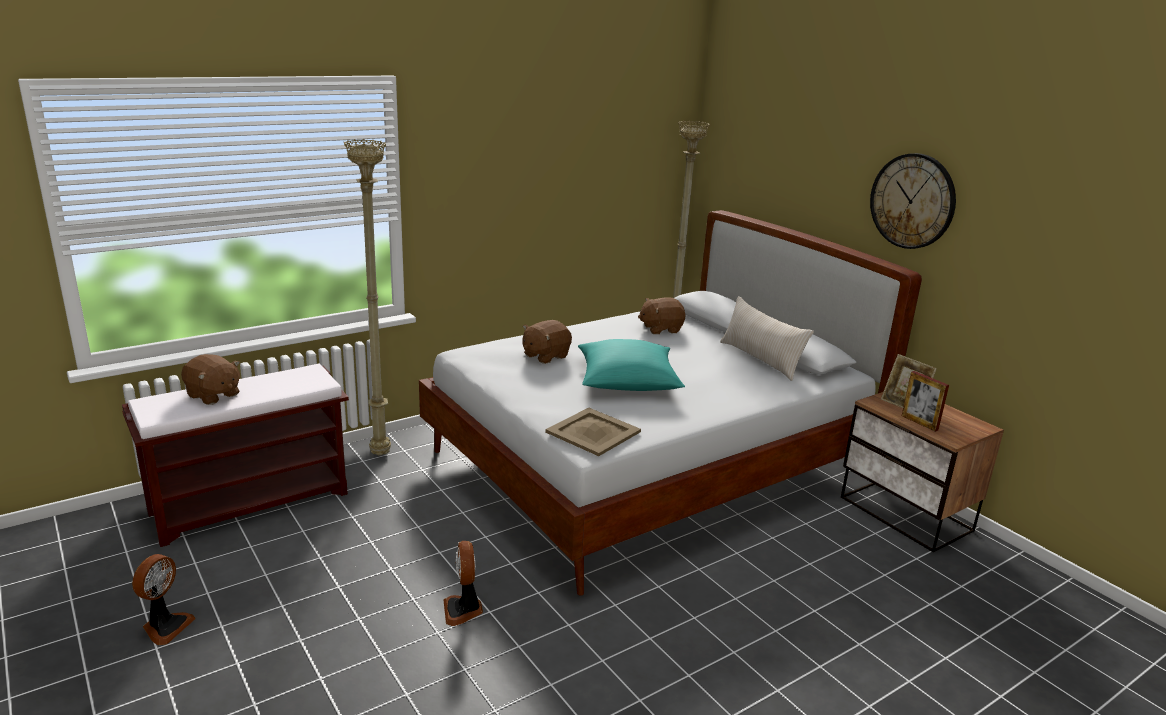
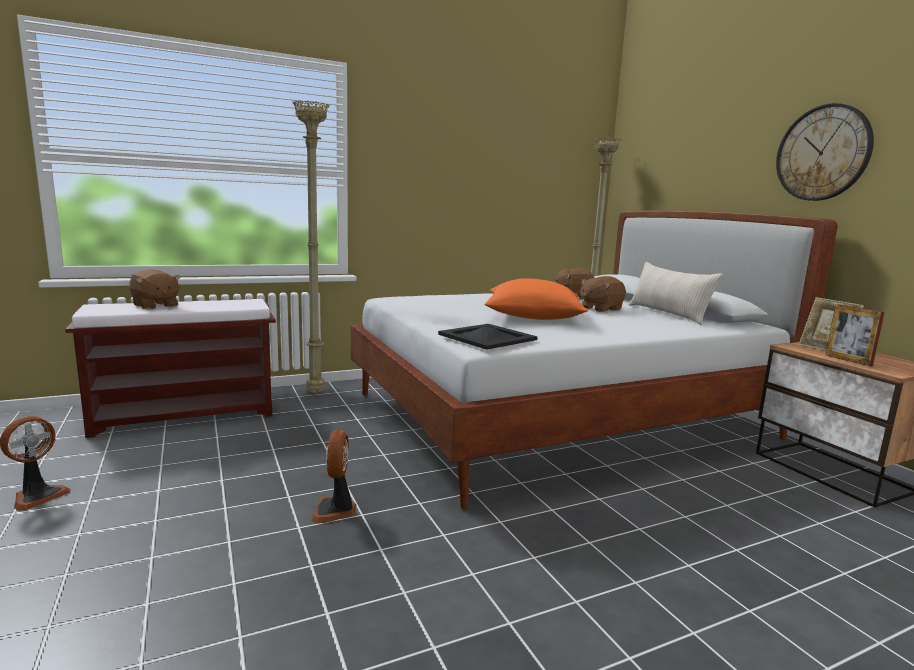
camera: 10 degrees right, 10 degrees down
brown plush toy [522,320,572,364] -> brown plush toy moved to [580,276,626,312]
beige tray [545,408,641,456] -> black tray [438,324,537,350]
turquoise pillow [578,339,685,391] -> orange pillow [485,278,588,320]

